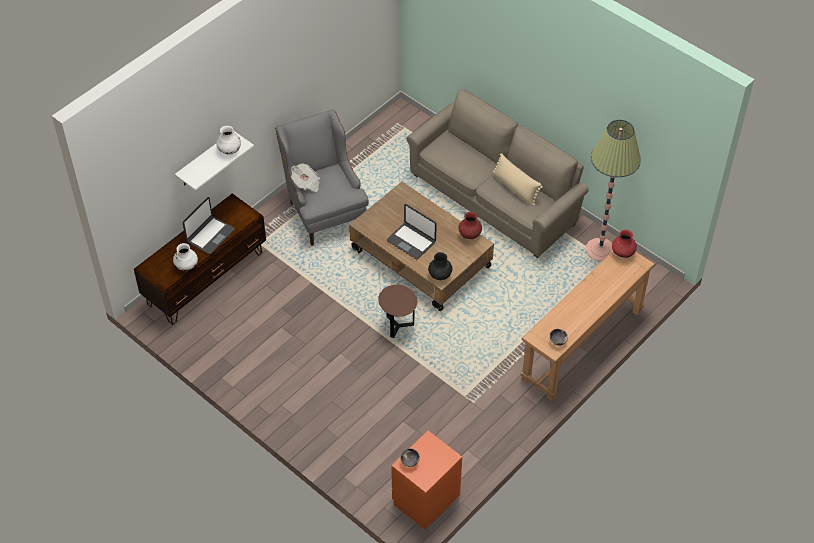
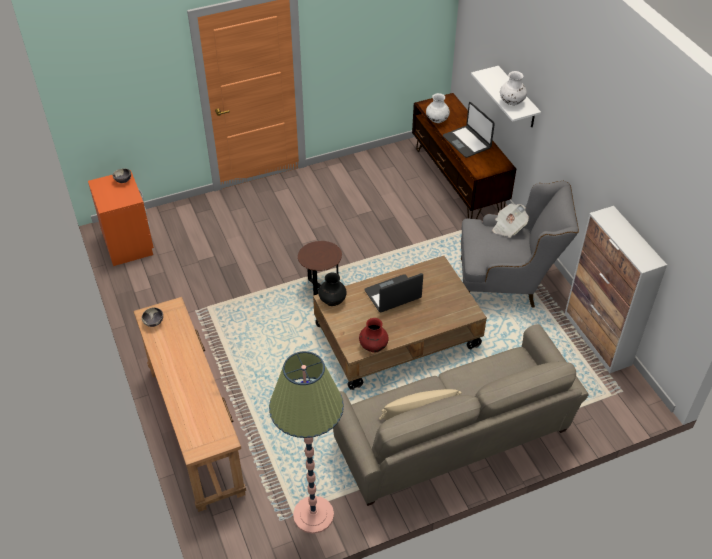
camera: 115 degrees right, 5 degrees down
red vase [612,230,637,258] -> none
none -> cabinet [565,206,667,373]

